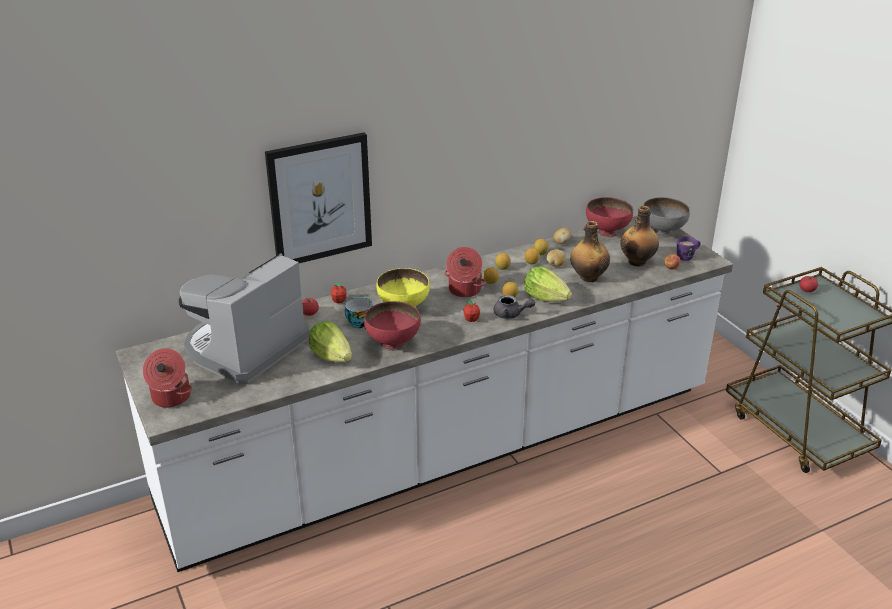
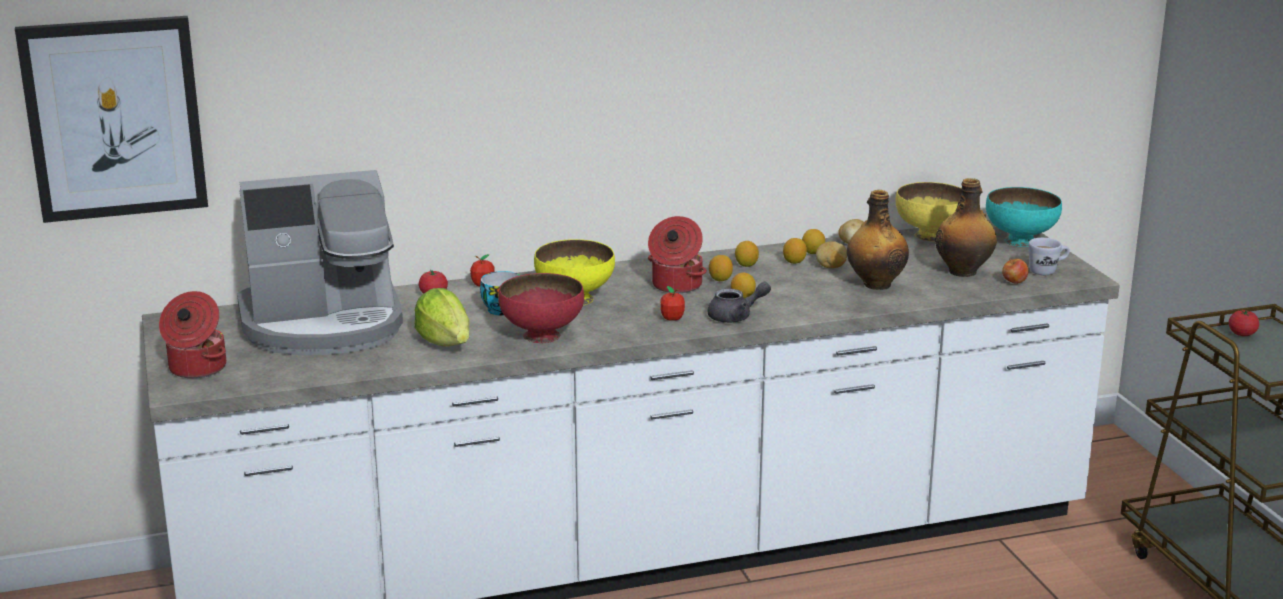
camera: 10 degrees right, 10 degrees down
coffee machine [179,253,310,384] -> coffee machine turned 150 degrees counterclockwise [237,170,403,355]
picture [265,132,372,263] -> picture moved to [15,16,208,223]
grey teapot [494,295,535,319] -> grey teapot turned 45 degrees counterclockwise [708,282,771,323]
lettuce [524,266,572,302] -> none
red bowl [586,197,633,237] -> yellow bowl [896,182,962,241]
grey bowl [643,197,690,237] -> turquoise bowl [986,187,1062,247]
purple mug [677,236,701,261] -> white mug [1029,238,1070,275]

